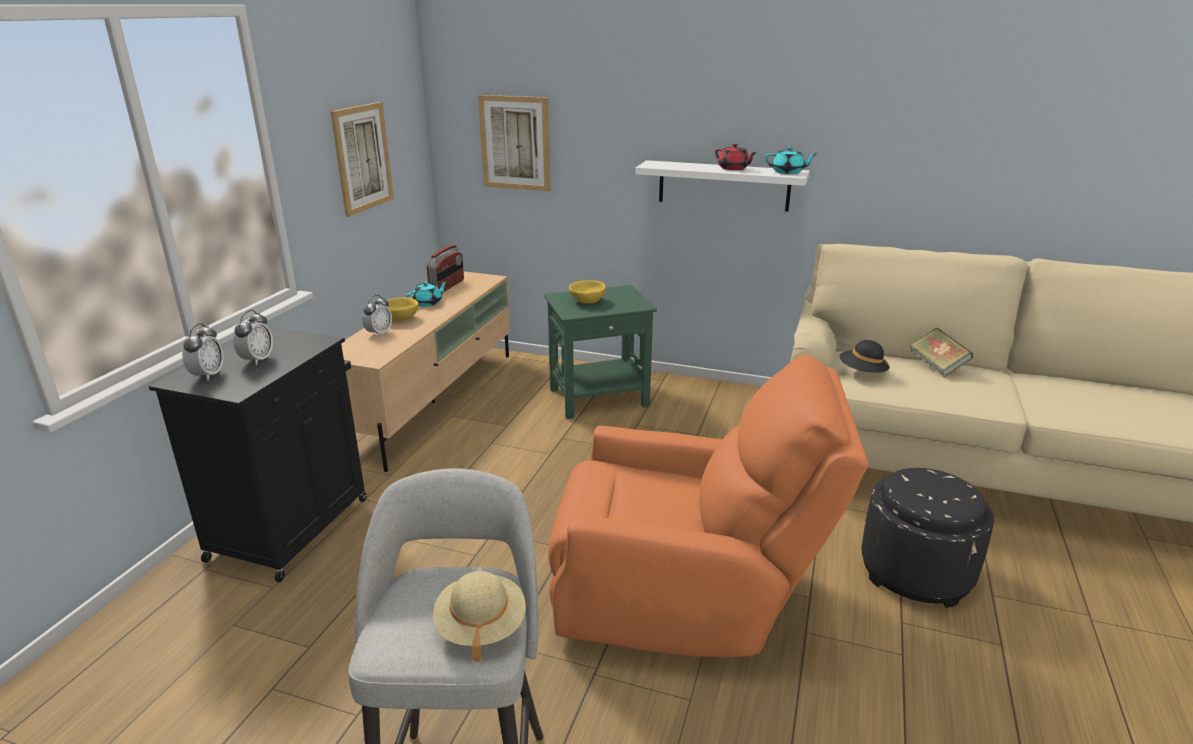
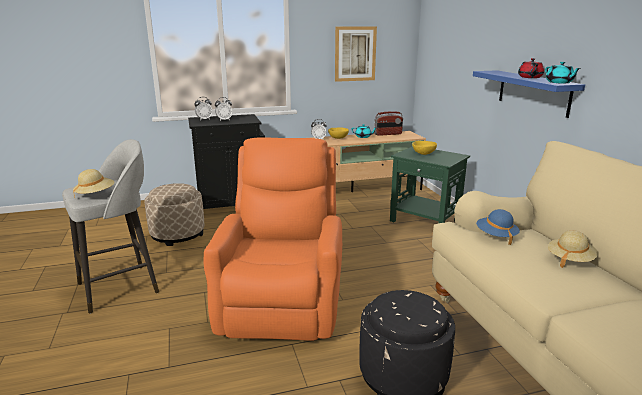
camera: 55 degrees right, 5 degrees down
picture [478,95,551,191] -> none
orange armchair [548,355,869,657] -> orange armchair turned 150 degrees counterclockwise [204,137,342,341]
white shelf [635,160,809,212] -> blue shelf [473,70,585,118]
black hat [840,340,890,375] -> blue hat [476,209,520,245]
book [910,328,973,377] -> beige hat [548,230,598,268]
none -> beige ottoman [144,183,204,246]

